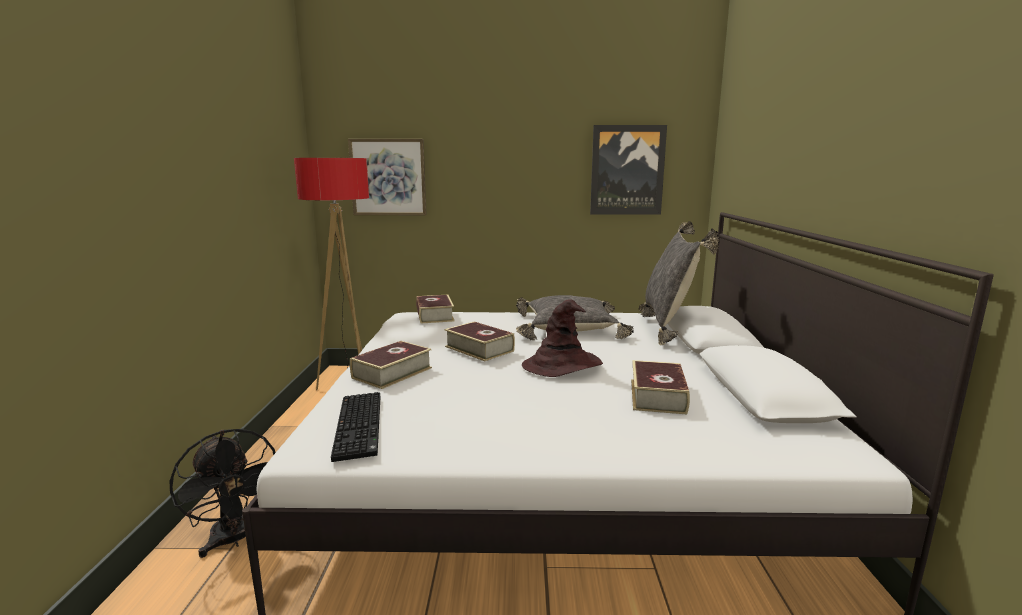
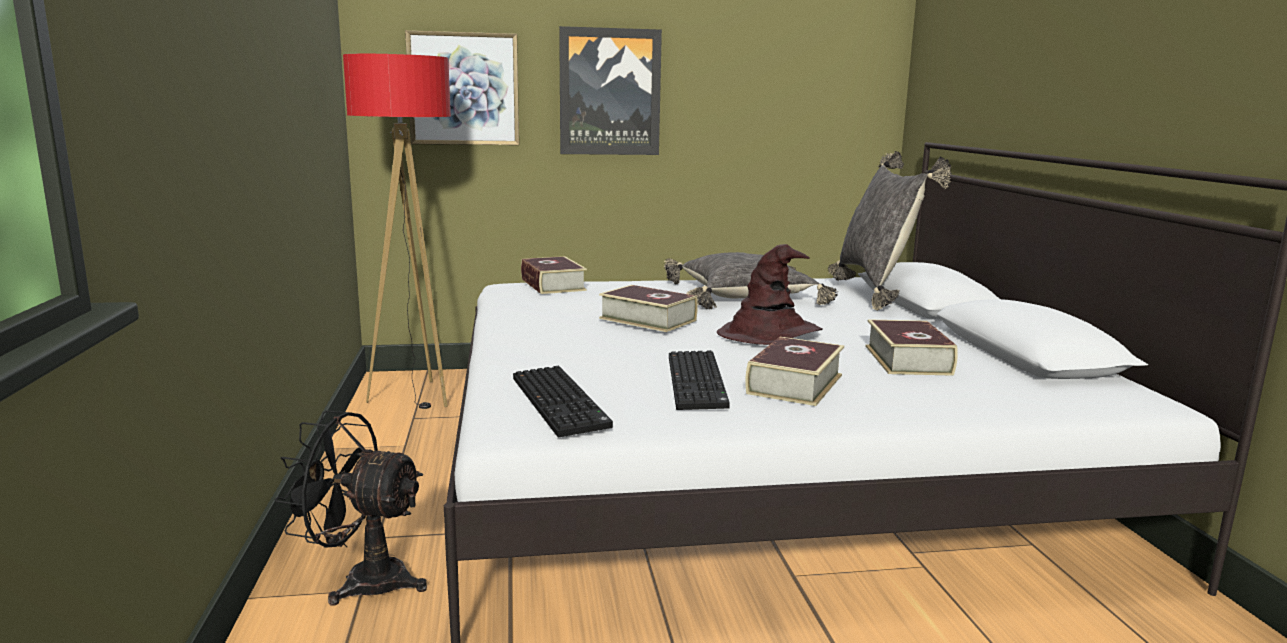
camera: 10 degrees left, 0 degrees up
black fan [170,429,276,558] -> black fan turned 150 degrees clockwise [274,410,427,606]
book [350,341,432,389] -> book moved to [745,337,844,406]
picture [590,125,667,215] -> picture moved to [559,26,662,155]
none -> keyboard [669,350,730,410]

